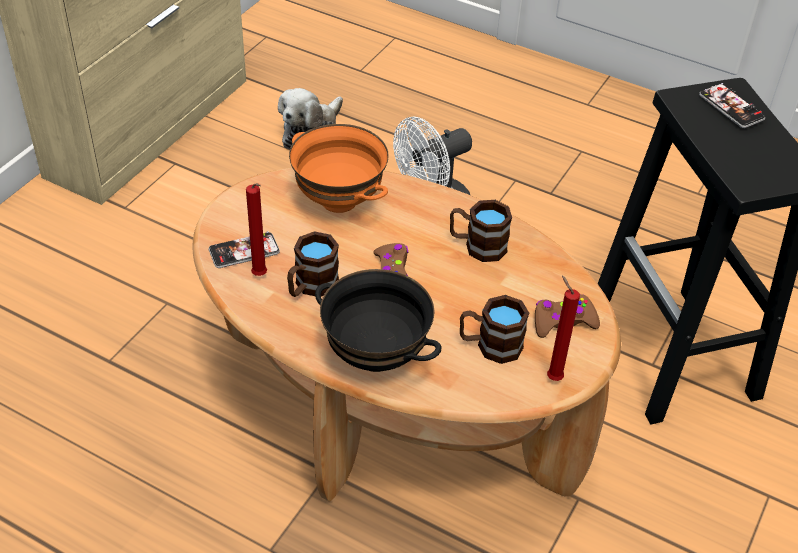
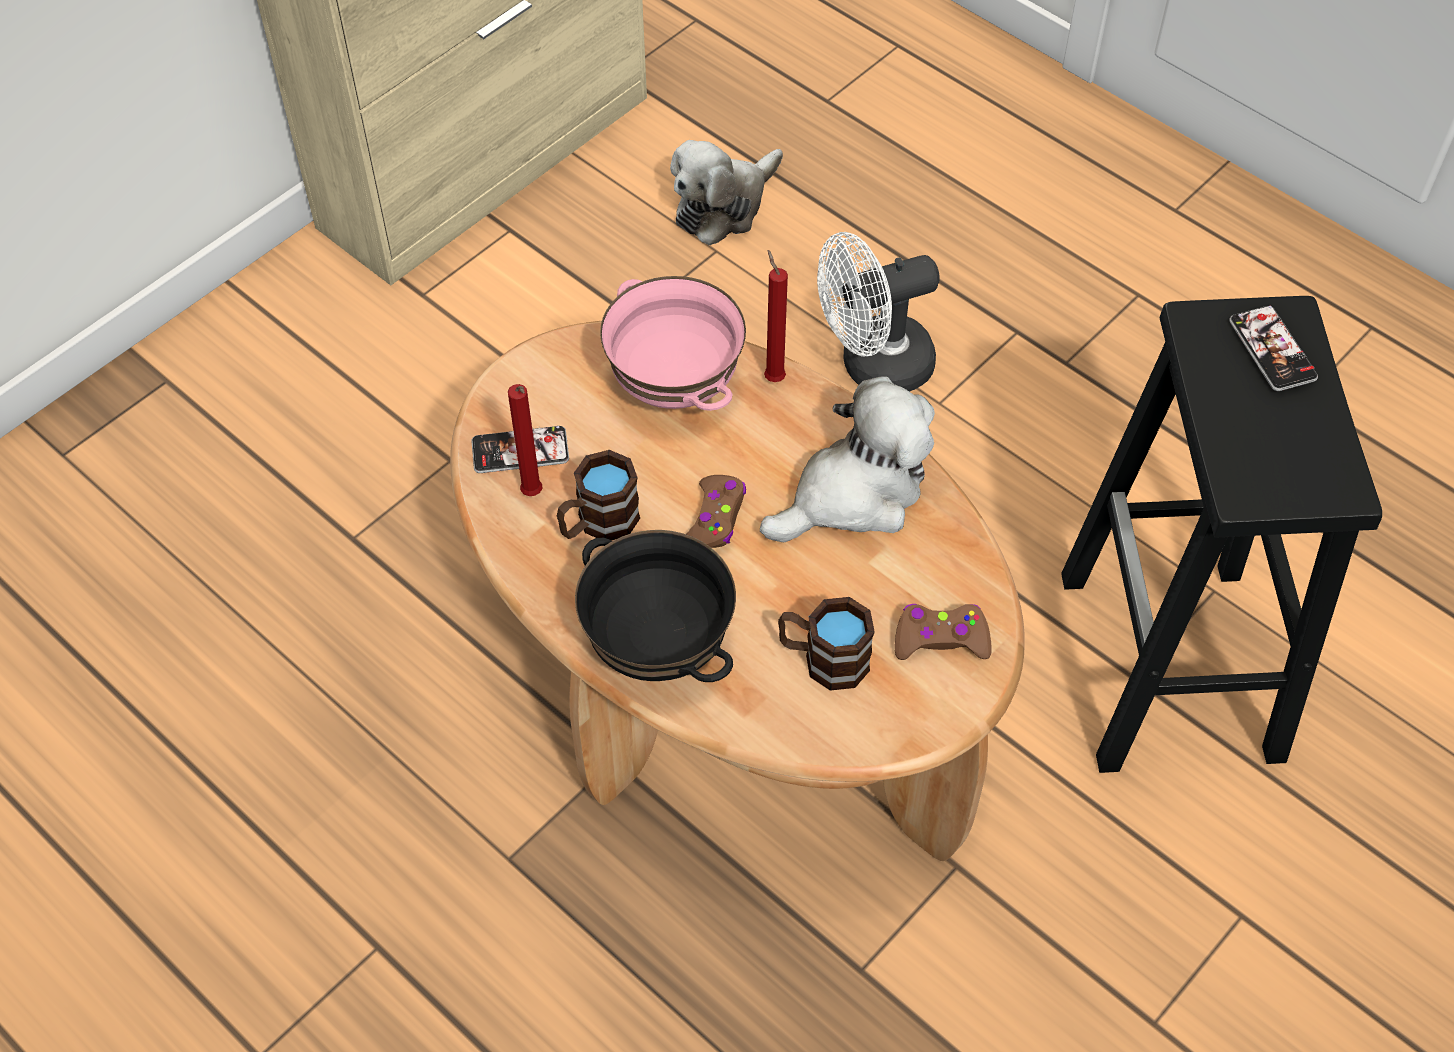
camera: 15 degrees right, 10 degrees up
orange bowl [289,124,389,213] -> pink bowl [600,276,746,411]
brown mug [450,200,512,262] -> plush toy [760,376,935,542]
red candle [547,276,580,381] -> red candle moved to [764,250,788,382]

